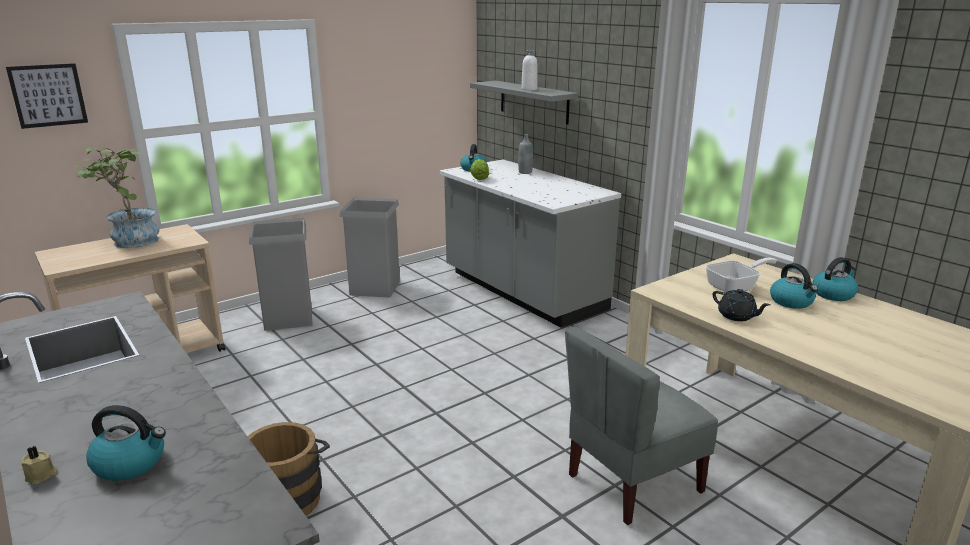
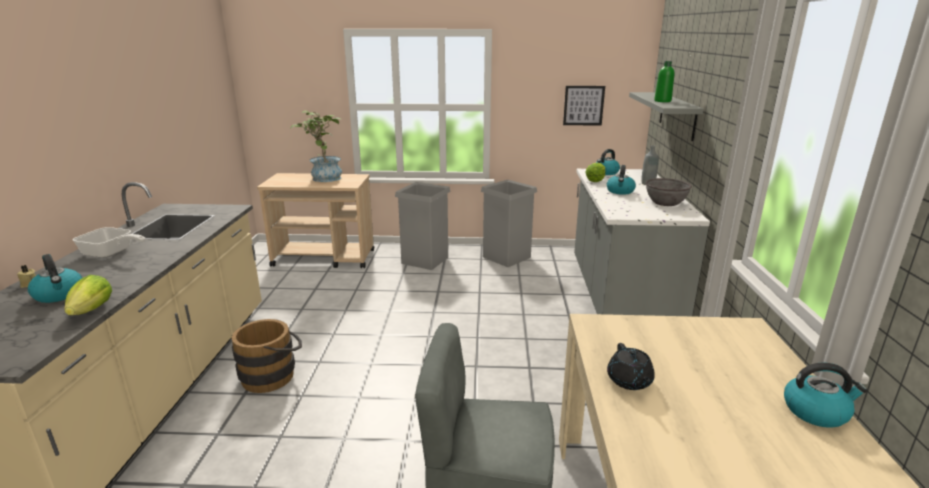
camera: 40 degrees right, 0 degrees up
picture [6,63,88,129] -> picture moved to [563,86,605,126]
white bottle [521,50,538,91] -> green bottle [654,61,674,102]
frying pan [705,258,777,293] -> frying pan moved to [72,227,145,258]
kettle [770,263,818,309] -> kettle moved to [607,165,636,195]
none -> lettuce [64,275,112,315]
none -> grey bowl [646,178,692,206]

